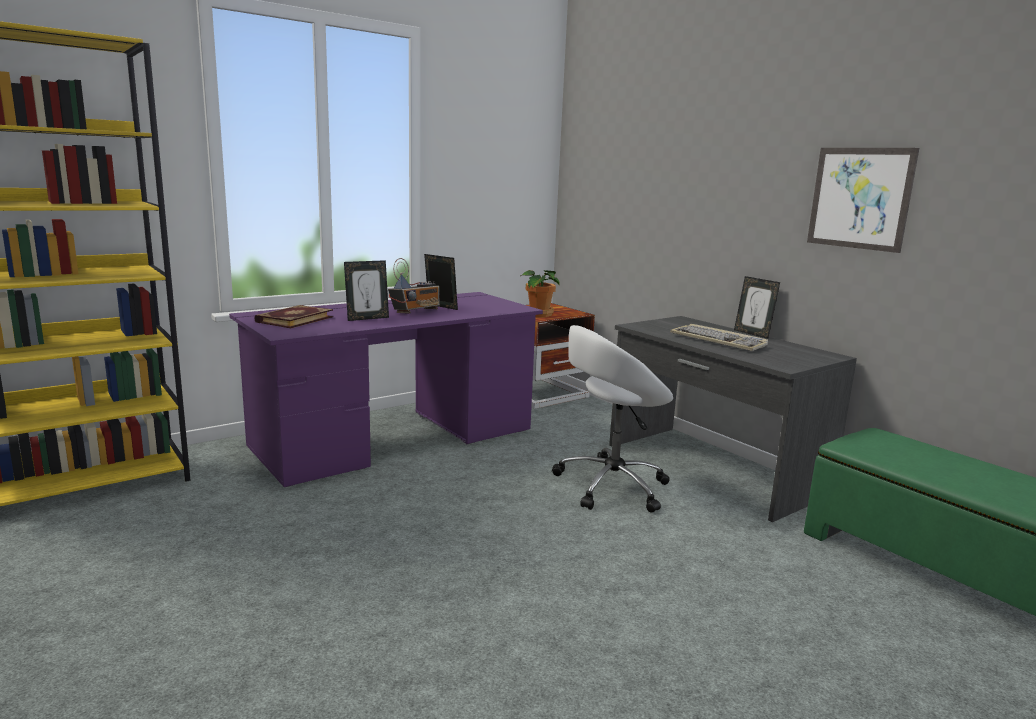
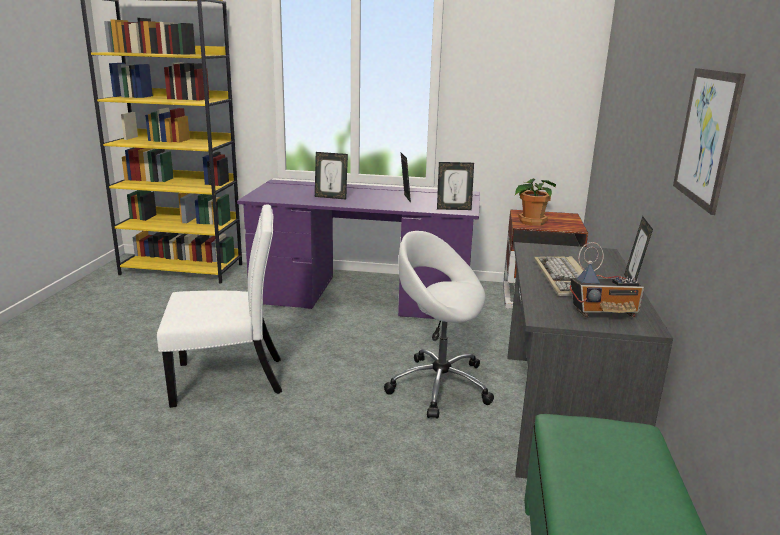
camera: 45 degrees right, 5 degrees up
book [254,305,333,328] -> none
radio [388,258,440,314] -> radio moved to [570,242,644,318]
none -> white chair [157,204,282,408]
none -> picture frame [437,162,474,210]

